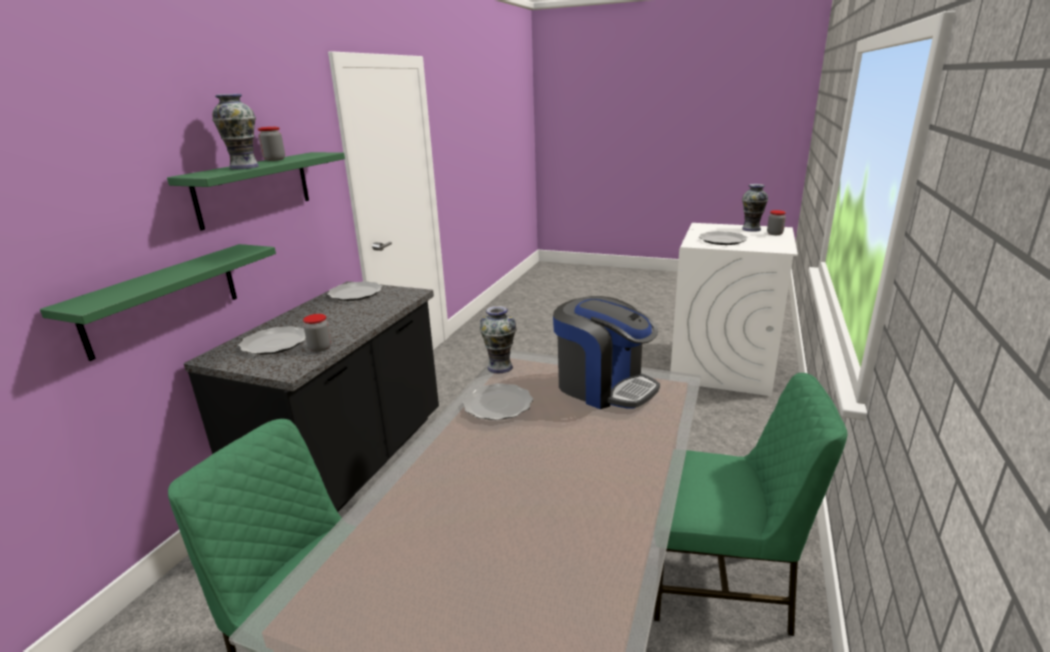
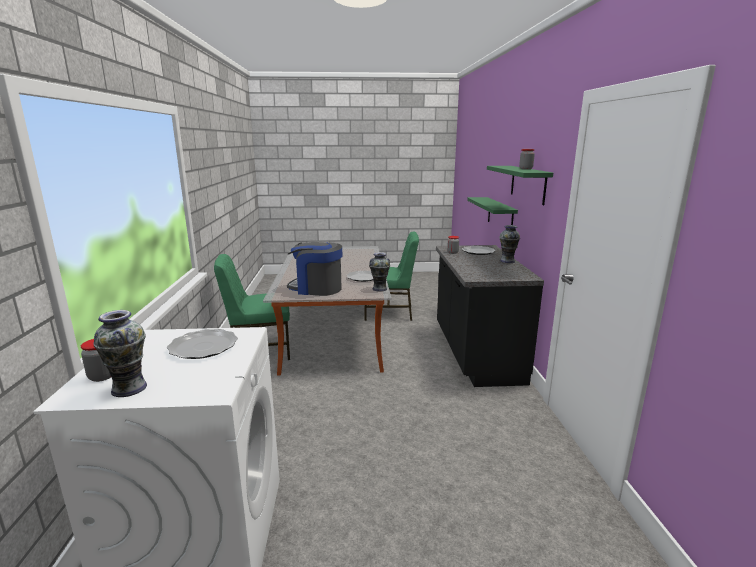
camera: 155 degrees right, 5 degrees down
vase [212,94,259,170] -> vase moved to [499,225,520,263]
plate [327,281,382,301] -> none

